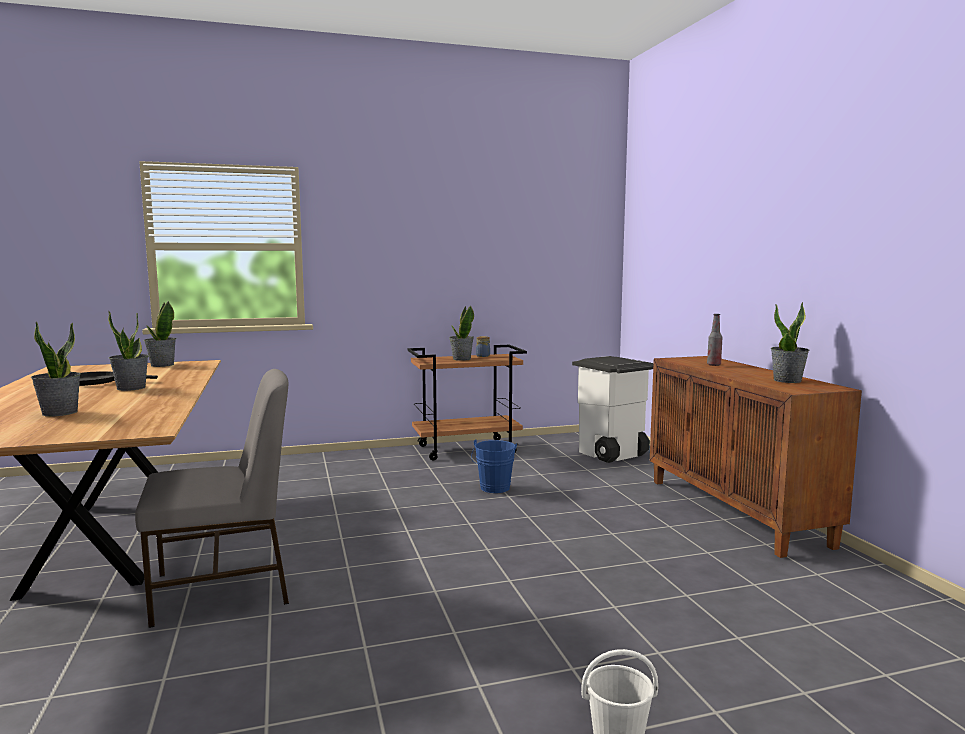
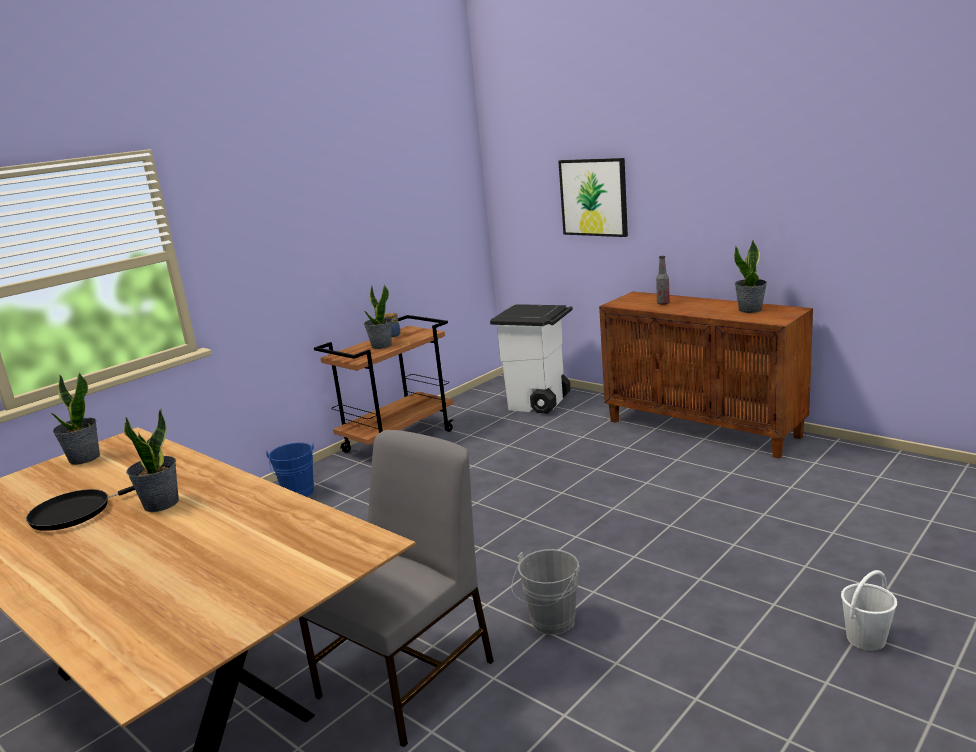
camera: 30 degrees left, 10 degrees up
potted plant [31,321,81,417] -> none
blue bucket [471,440,517,493] -> blue bucket moved to [266,442,314,497]
none -> grey bucket [511,549,580,635]
none -> picture [558,158,628,237]

